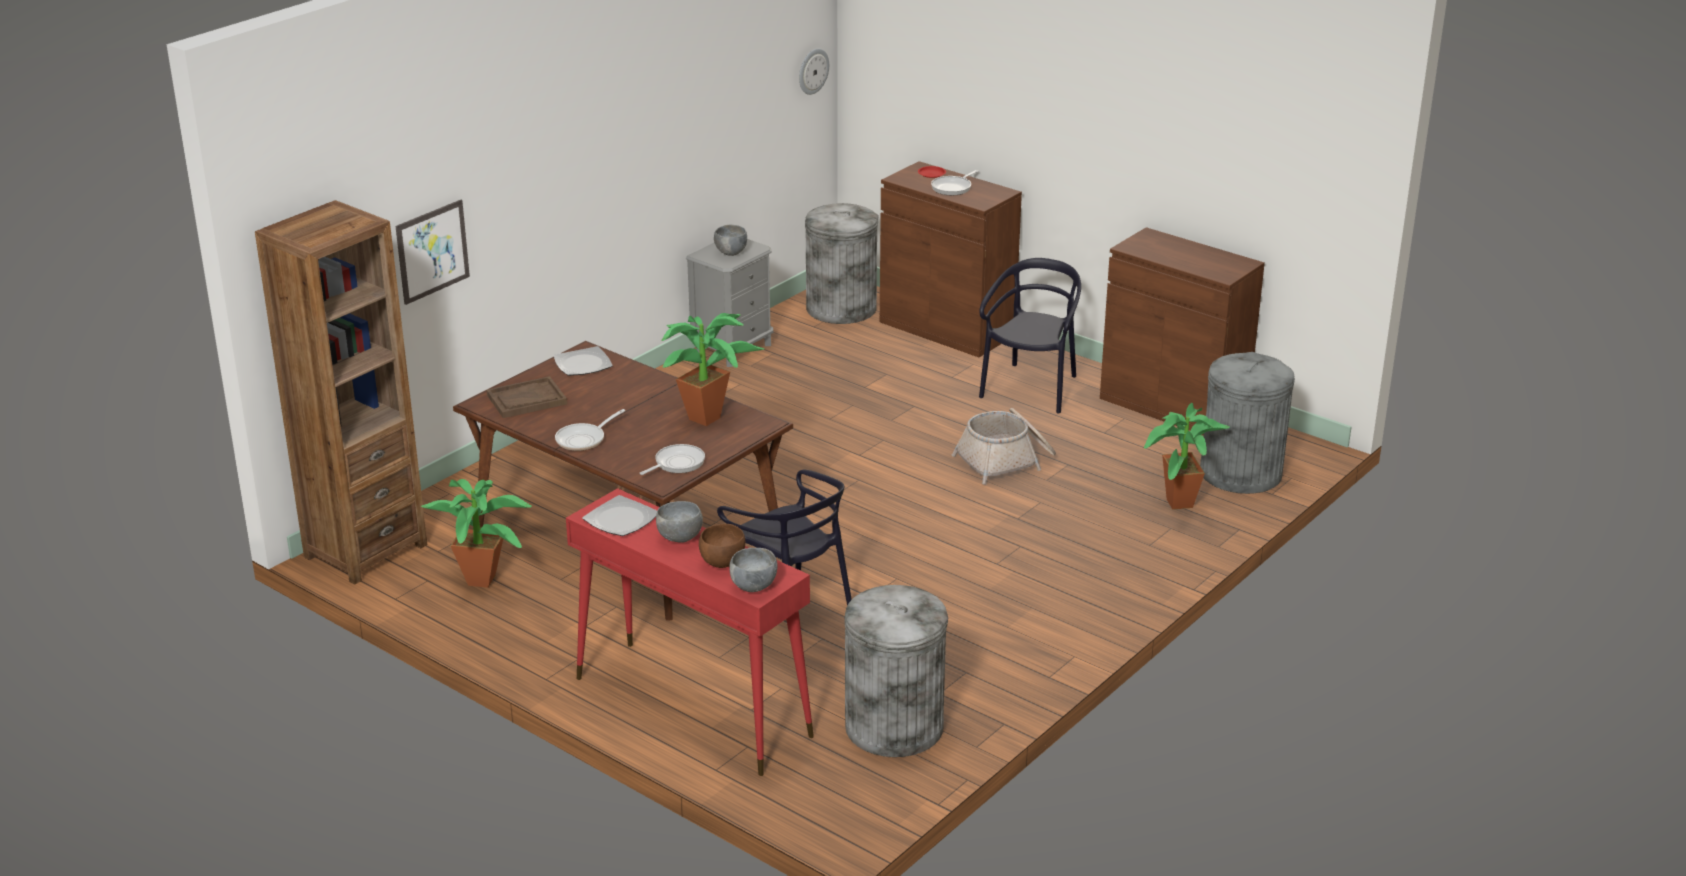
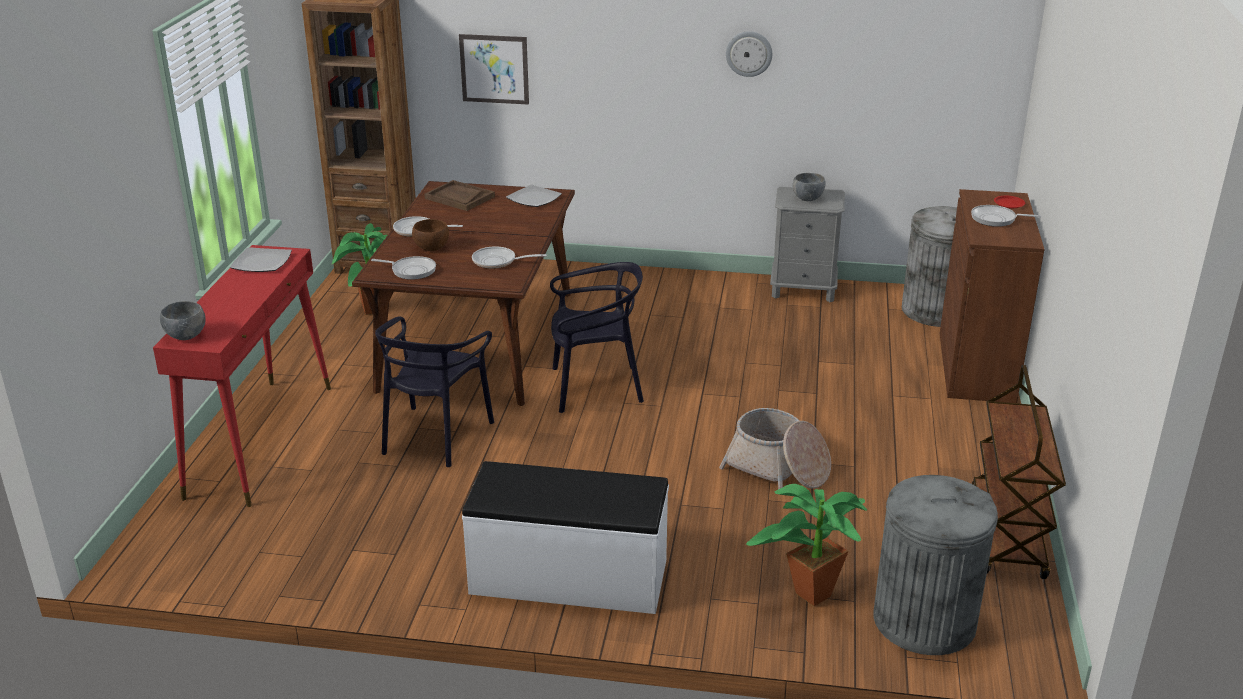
camera: 60 degrees right, 0 degrees up
grey bowl [656,501,703,543] -> none
potted plant [661,313,764,426] -> frying pan [472,246,547,269]
brown bowl [699,524,745,568] -> brown bowl moved to [412,219,449,251]
wall clock [799,48,829,95] -> wall clock moved to [726,31,772,77]
grey trash can [844,585,949,757] -> none
black chair [979,258,1081,414] -> black chair moved to [550,262,644,413]
brown cabinet [1100,227,1265,436] -> brown cart [972,365,1066,579]
none -> white bench [462,461,669,614]

